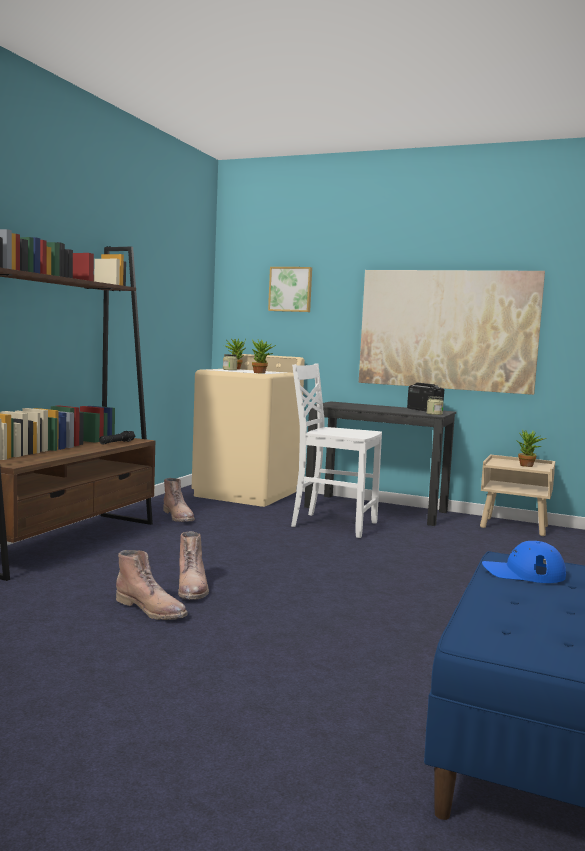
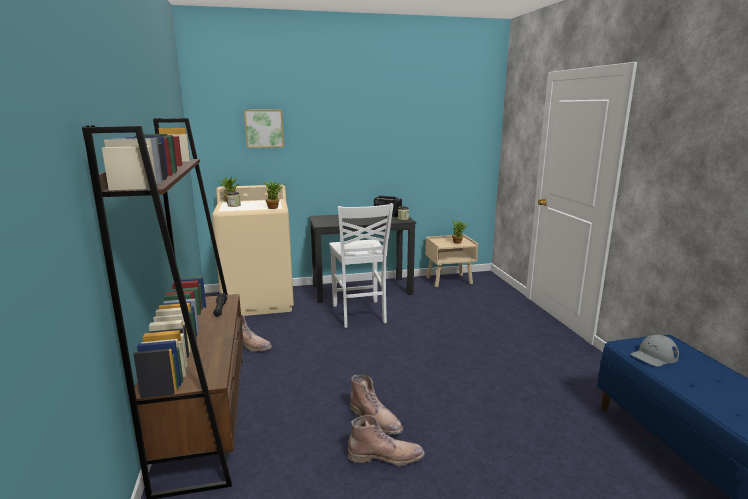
camera: 35 degrees left, 10 degrees up
white chair [291,363,382,538] -> white chair turned 90 degrees counterclockwise [329,203,394,328]
picture [359,270,545,395] -> none
blue cap [482,541,566,583] -> grey cap [631,335,679,367]

